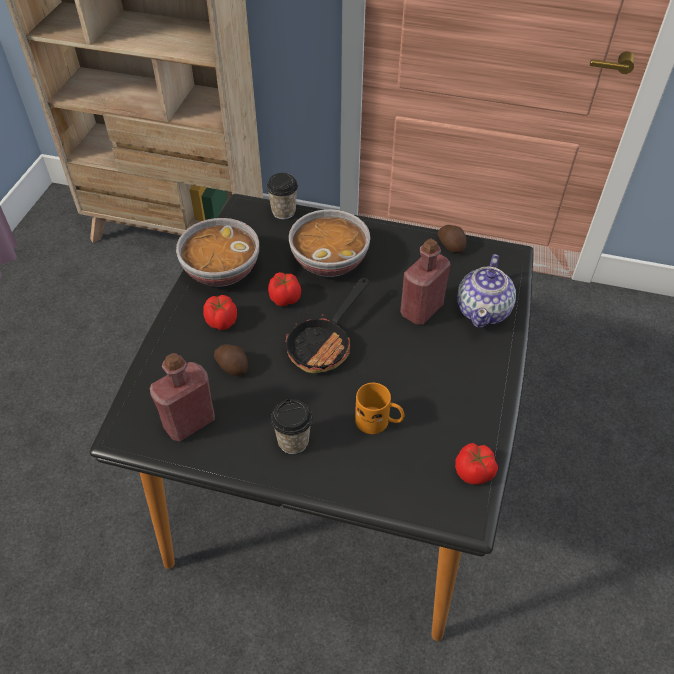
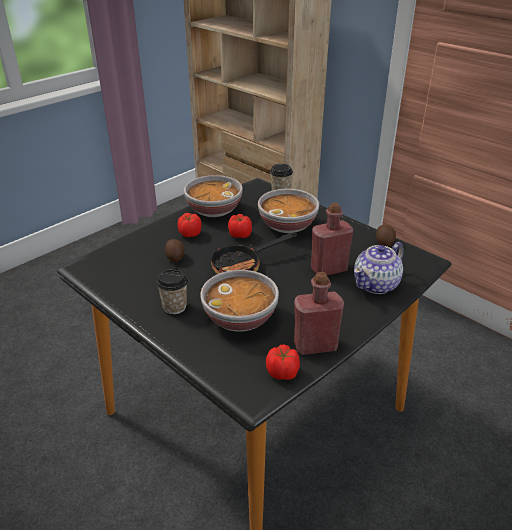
camera: 30 degrees right, 15 degrees down
red bottle [150,353,215,442] -> red bottle moved to [294,272,344,355]
orange mug [355,383,404,434] -> bowl [200,270,279,332]

